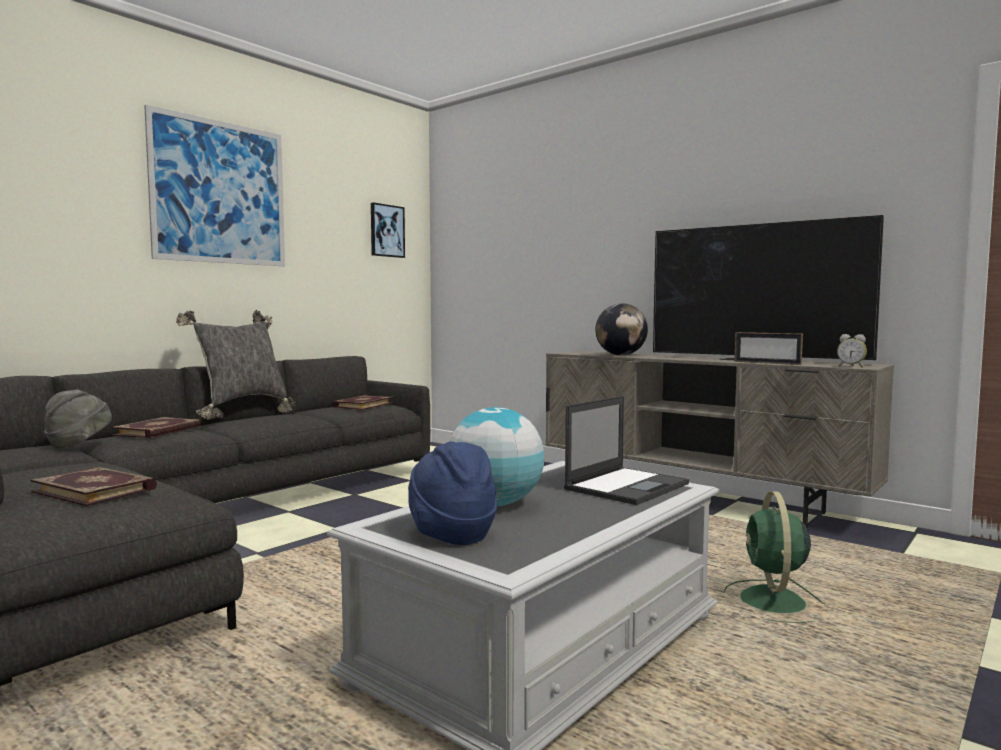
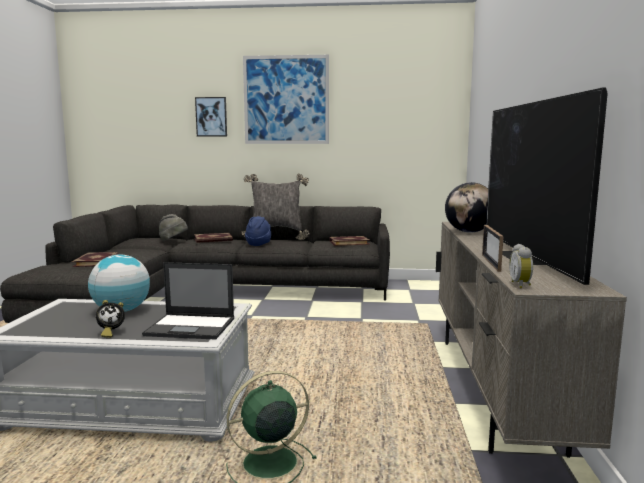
camera: 55 degrees right, 5 degrees up
picture [371,203,405,258] -> picture moved to [195,97,227,137]
blue hat [408,441,497,545] -> blue hat moved to [245,216,271,246]
none -> alarm clock [96,300,125,338]

